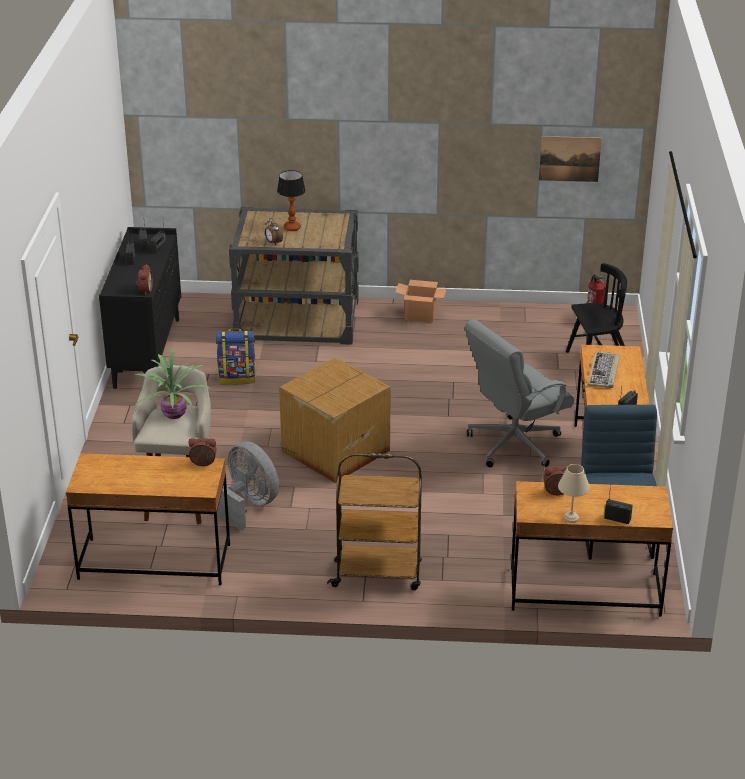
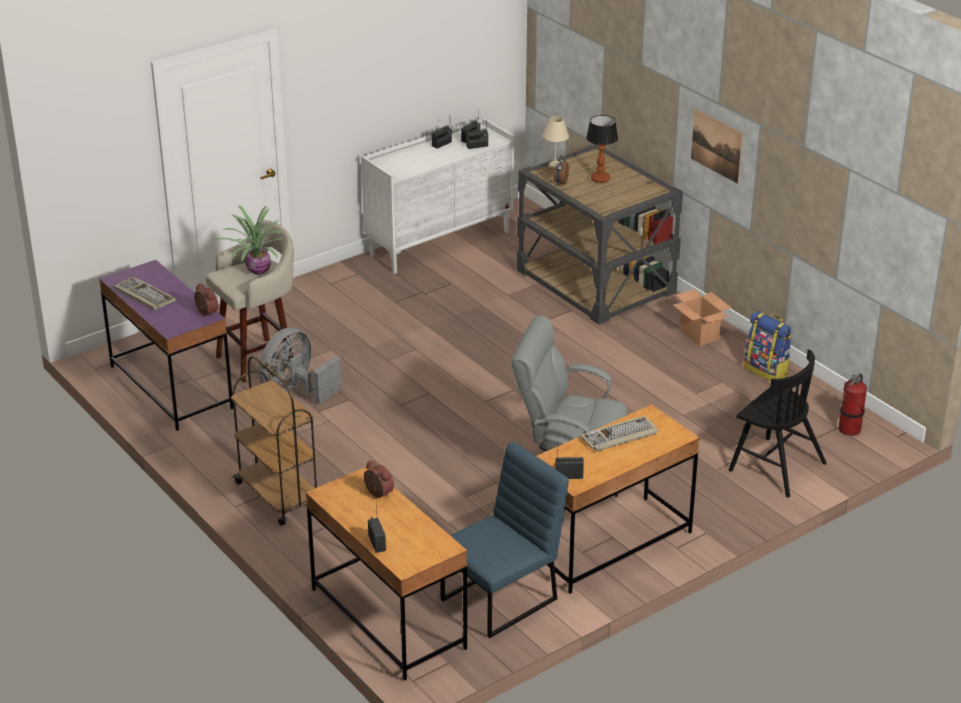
camera: 50 degrees right, 0 degrees up
brown desk [66,453,230,585] -> purple desk [99,260,233,431]
black cabinet [99,227,181,389] -> white cabinet [361,117,515,274]
alarm clock [136,264,153,295] -> none
backpack [216,329,256,385] -> backpack moved to [744,311,792,382]
grey fan [218,441,279,530] -> grey fan turned 150 degrees counterclockwise [259,328,342,404]
cardboard box [279,357,391,483] -> none
picture [539,136,602,182] -> picture moved to [691,109,743,184]
beige table lamp [558,464,590,523] -> beige table lamp moved to [543,116,569,168]
none -> keyboard [114,277,176,310]

